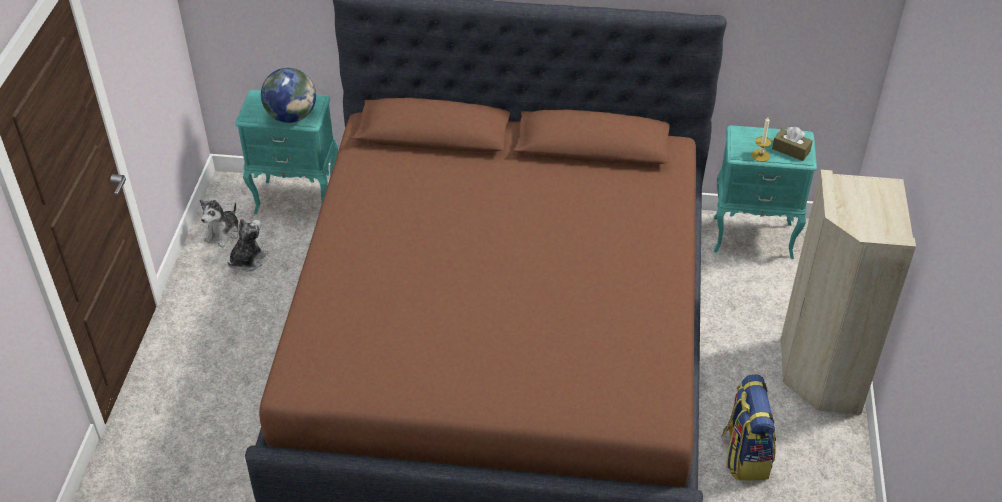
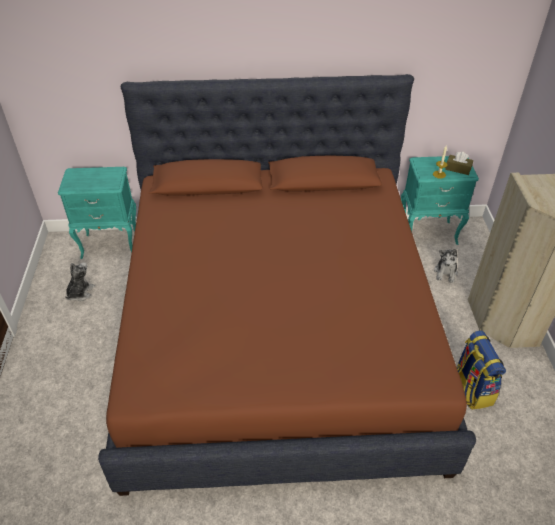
camera: 10 degrees left, 0 degrees up
plush toy [200,199,239,248] -> plush toy moved to [434,249,458,283]
globe [261,68,316,123] -> none

